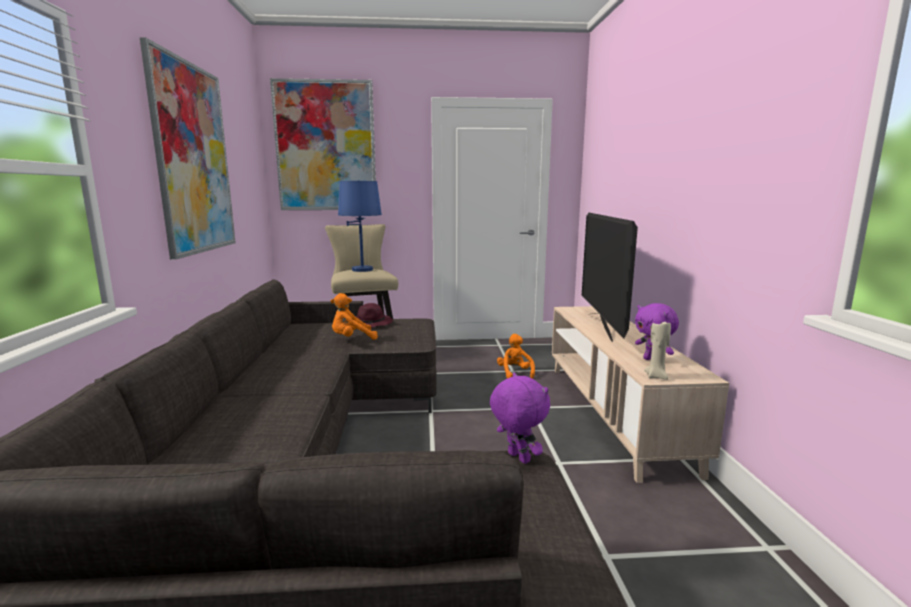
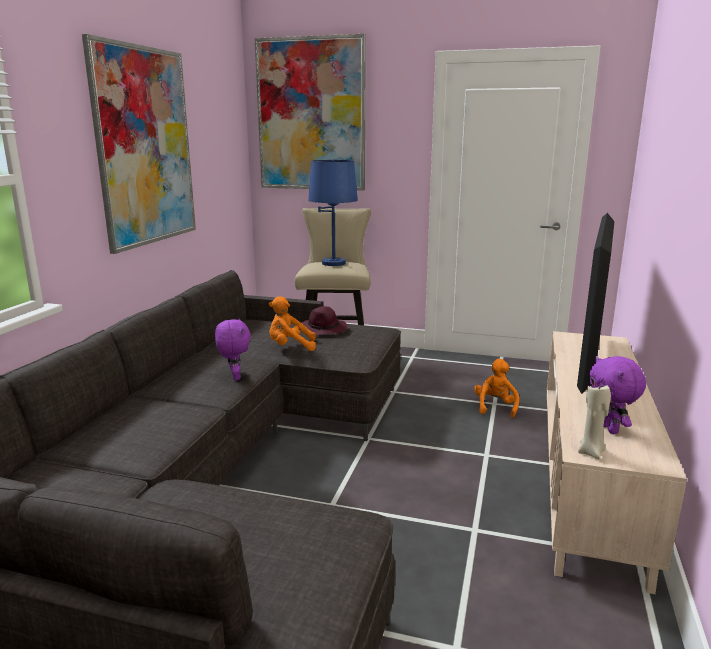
camera: 20 degrees right, 5 degrees up
purple plush toy [490,373,550,464] -> purple plush toy moved to [215,318,251,380]

